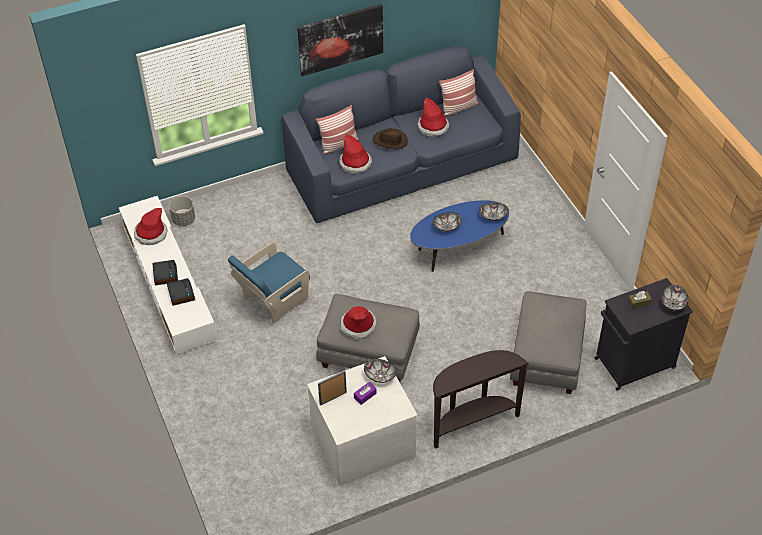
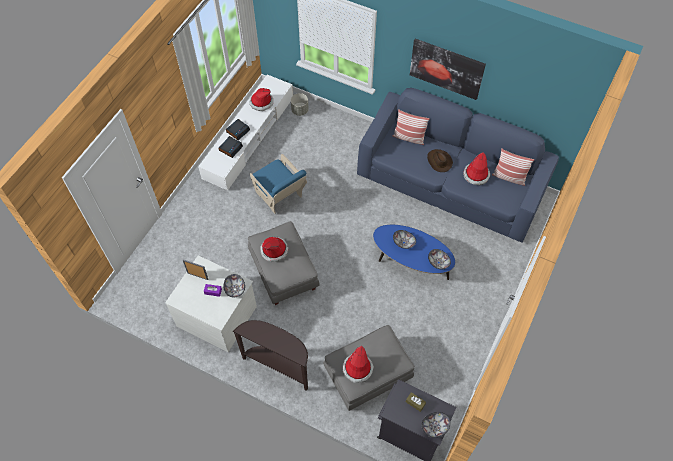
camera: 50 degrees right, 10 degrees up
blue armchair [228,243,310,324] -> blue armchair turned 135 degrees counterclockwise [250,154,307,214]
hat [339,134,372,174] -> hat moved to [343,346,374,383]

